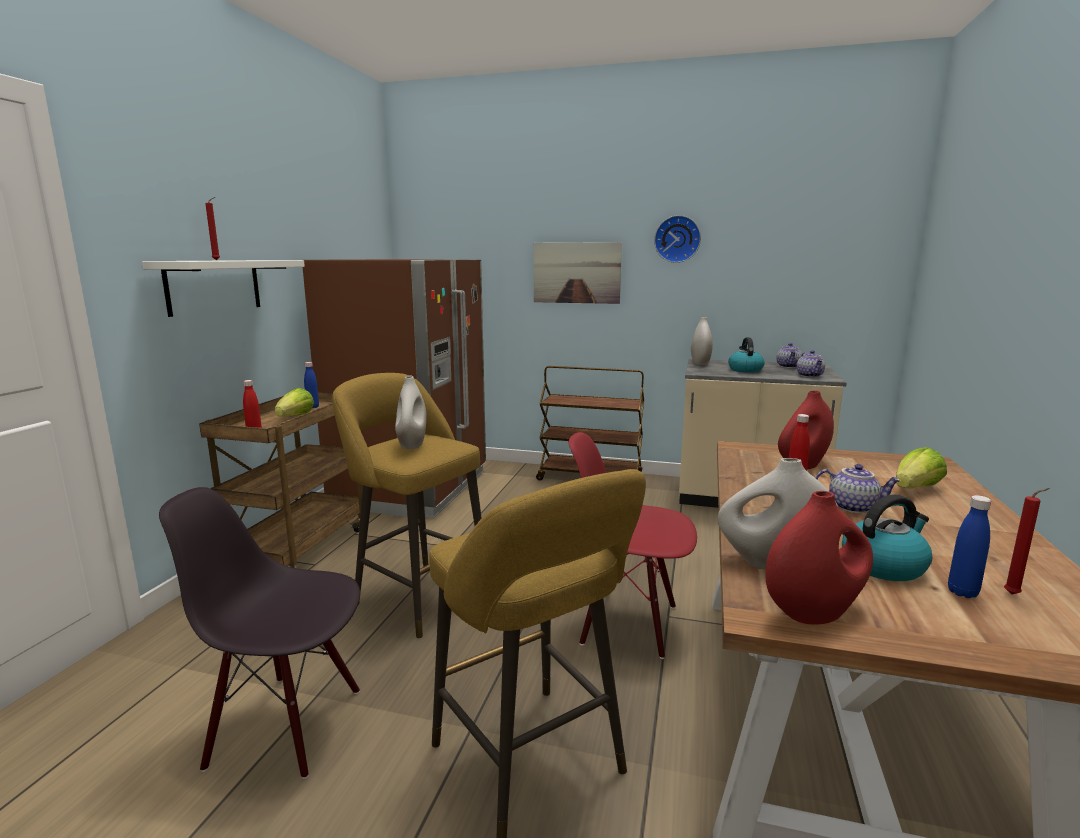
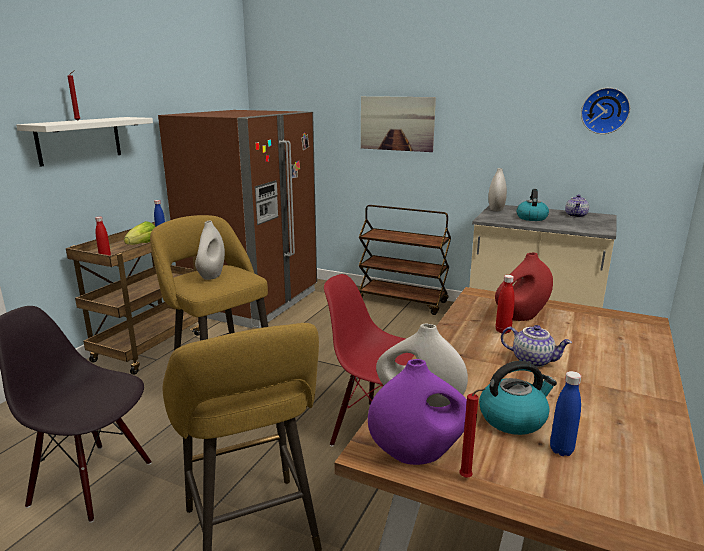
camera: 10 degrees right, 5 degrees up
wall clock [654,215,701,263] -> wall clock moved to [581,88,630,134]
red vase [765,491,873,625] -> purple vase [368,359,467,465]
teapot [797,350,825,378] -> none
lettuce [896,447,947,489] -> none
red candle [1004,488,1050,595] -> red candle moved to [459,389,485,478]

